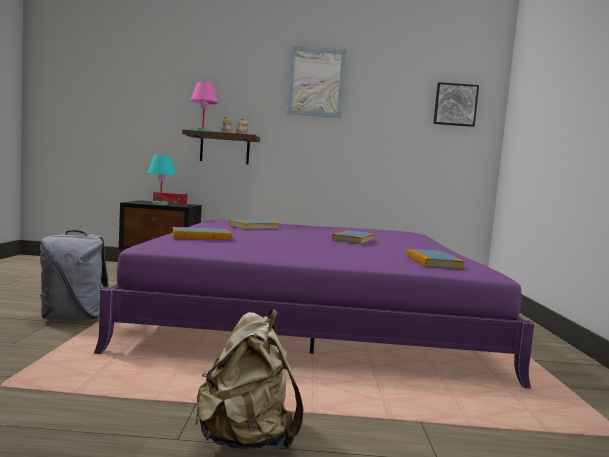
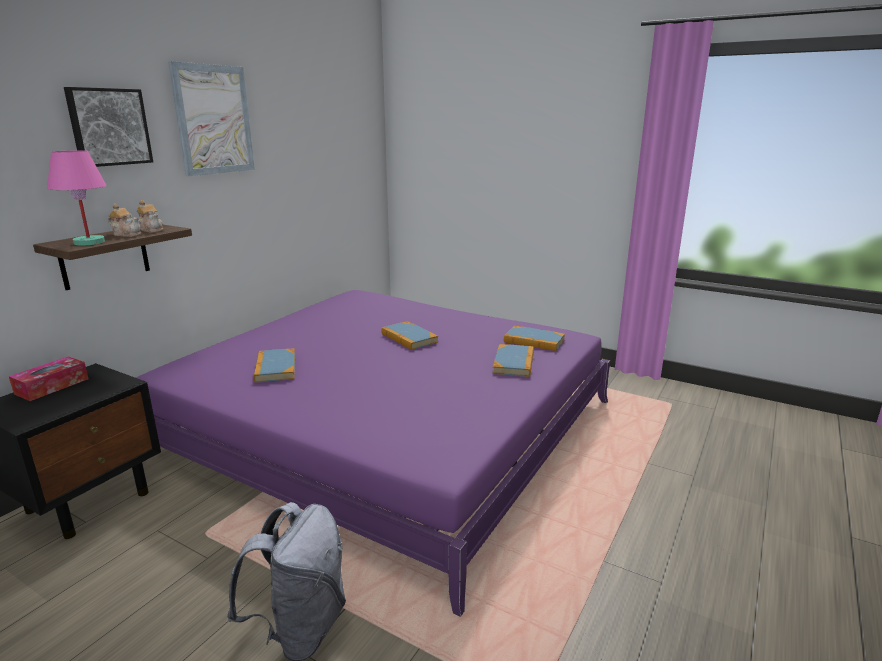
camera: 60 degrees left, 15 degrees up
turquoise table lamp [148,155,176,205] -> none
book [172,227,231,240] -> book moved to [492,344,534,377]
beige backpack [194,309,303,449] -> none
picture [433,82,479,127] -> picture moved to [64,87,153,167]

